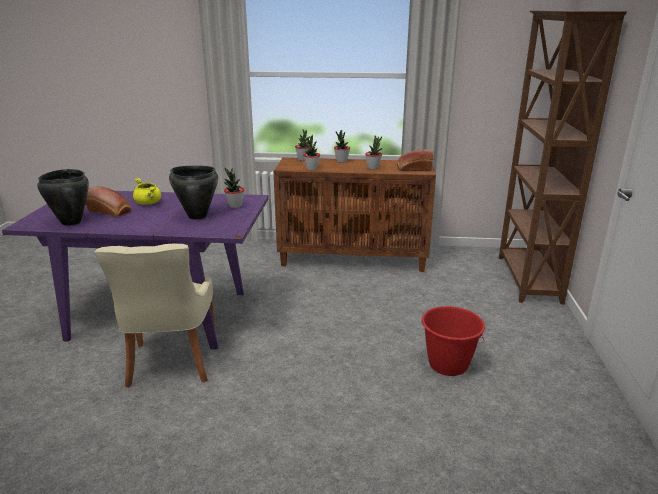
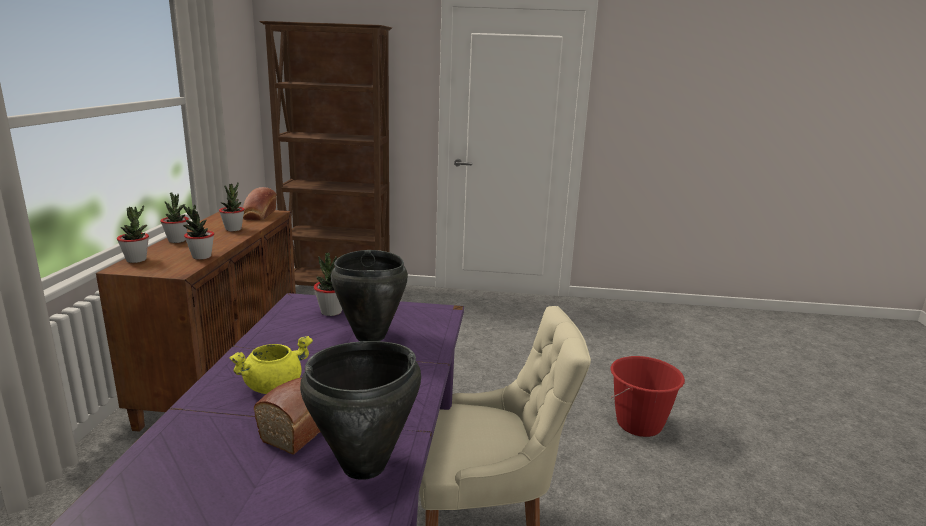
camera: 90 degrees left, 5 degrees down
red bucket [422,306,485,376] -> red bucket moved to [611,356,685,437]

